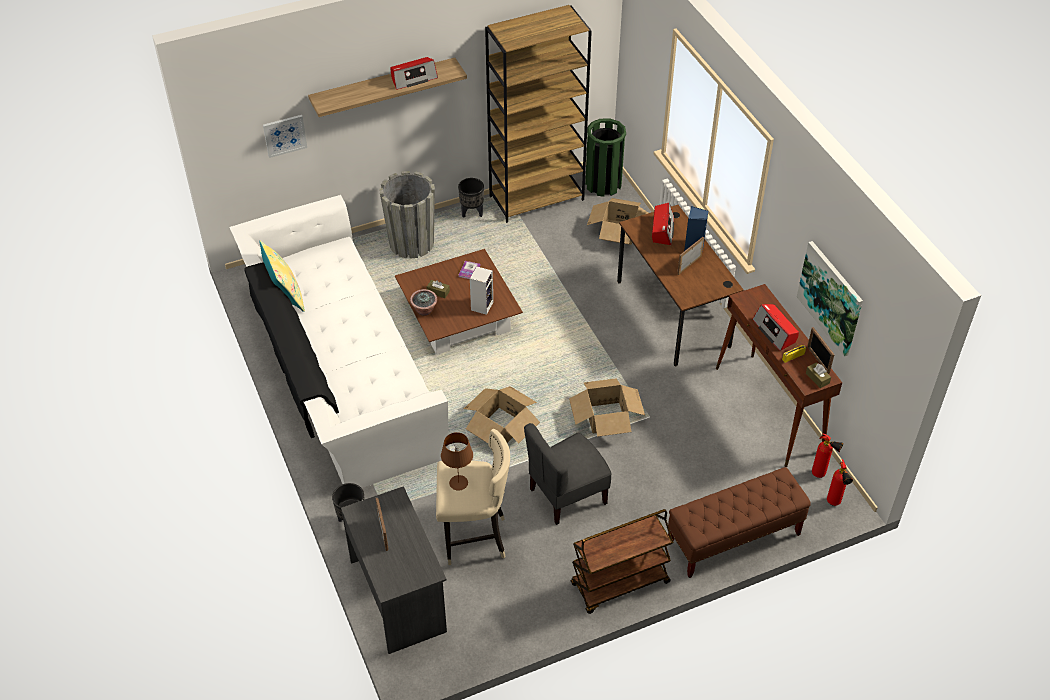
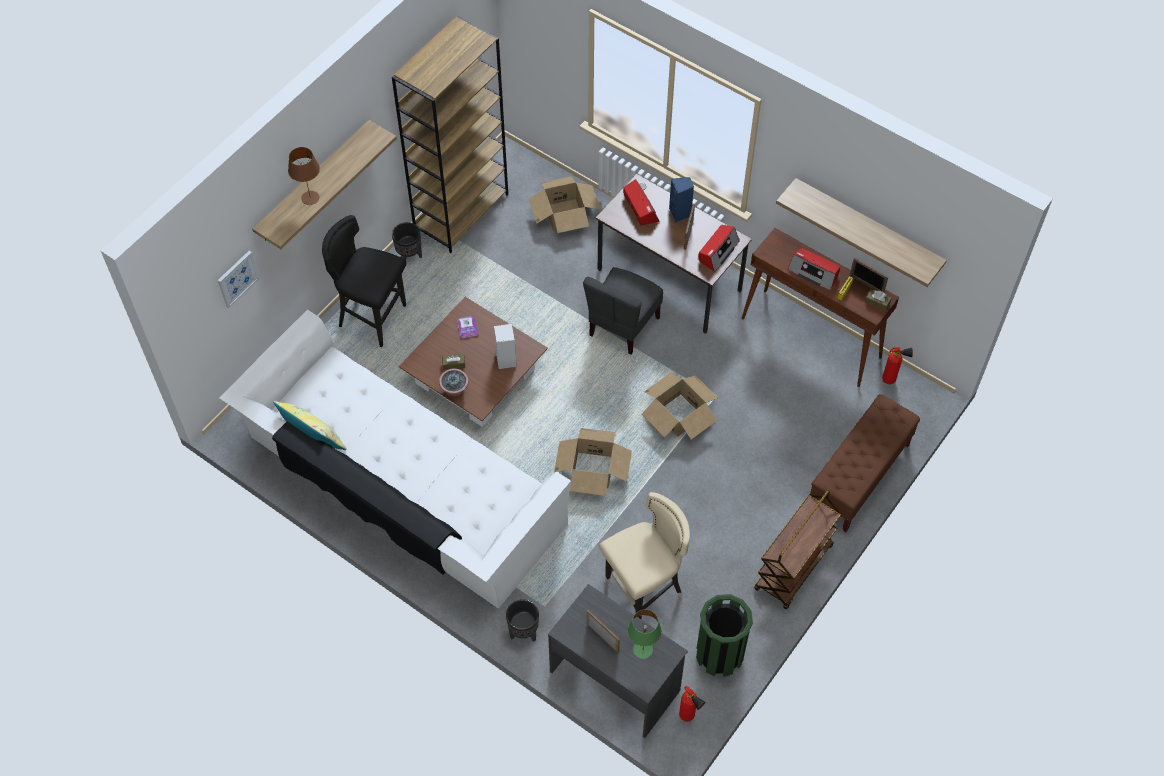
camera: 30 degrees left, 10 degrees up
grey planter [379,171,435,259] -> black stool [322,215,406,347]
radio [390,57,438,90] -> radio moved to [698,225,739,272]
brown table lamp [441,432,473,490] -> brown table lamp moved to [288,147,320,205]
grey chair [524,423,612,525] -> grey chair moved to [583,267,663,355]
green trash can [585,118,626,197] -> green trash can moved to [696,594,753,677]
picture [797,241,863,357] -> shelf [776,178,947,287]
fire extinguisher [827,459,853,506] -> fire extinguisher moved to [679,685,705,721]
none -> green table lamp [628,610,662,659]

